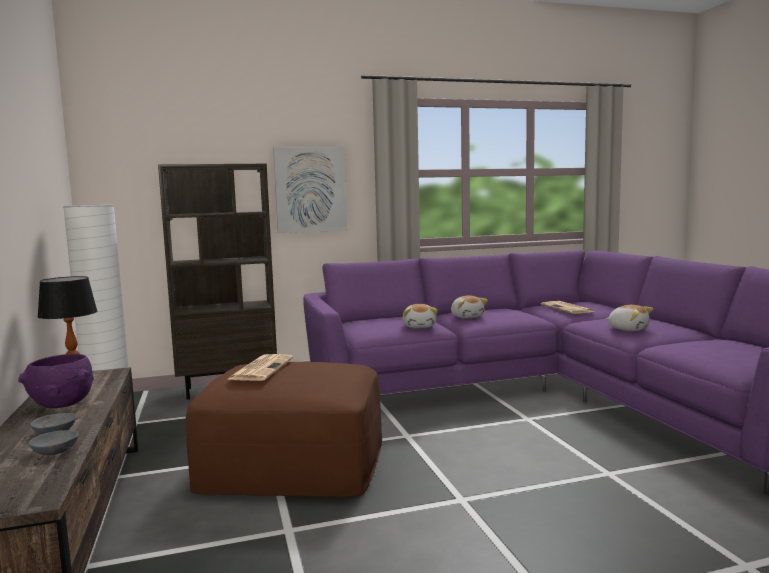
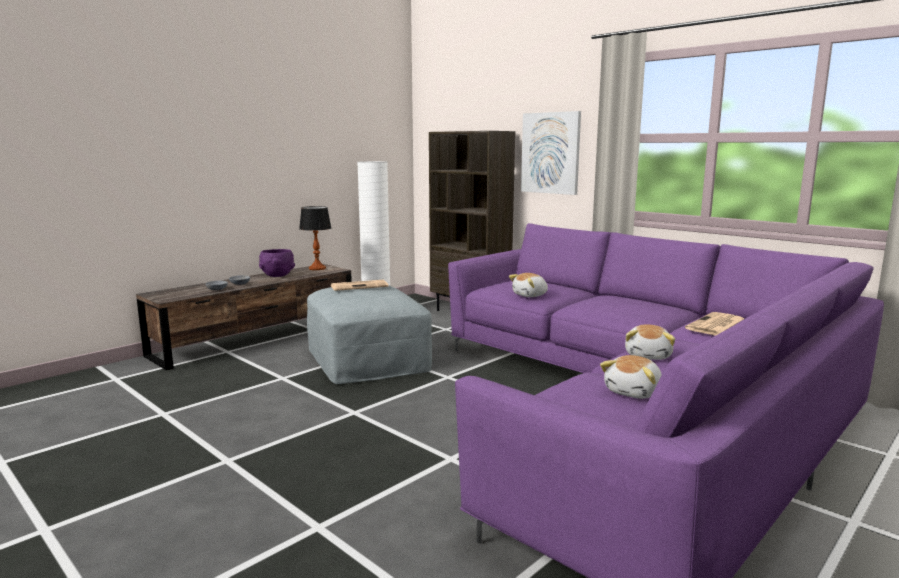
camera: 60 degrees right, 5 degrees up
brown ottoman [186,362,382,497] -> grey ottoman [307,286,432,384]
plush toy [451,295,488,319] -> plush toy moved to [600,355,662,399]

